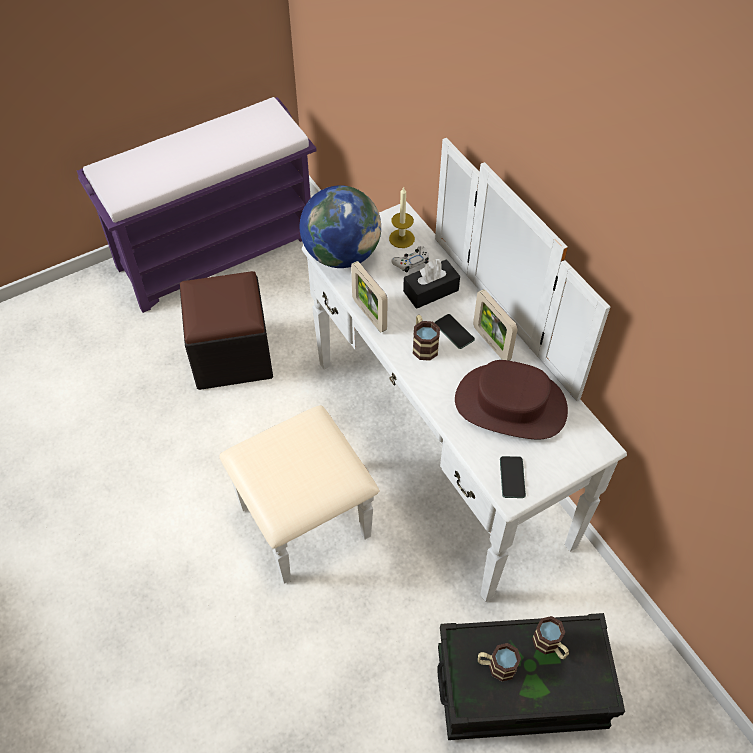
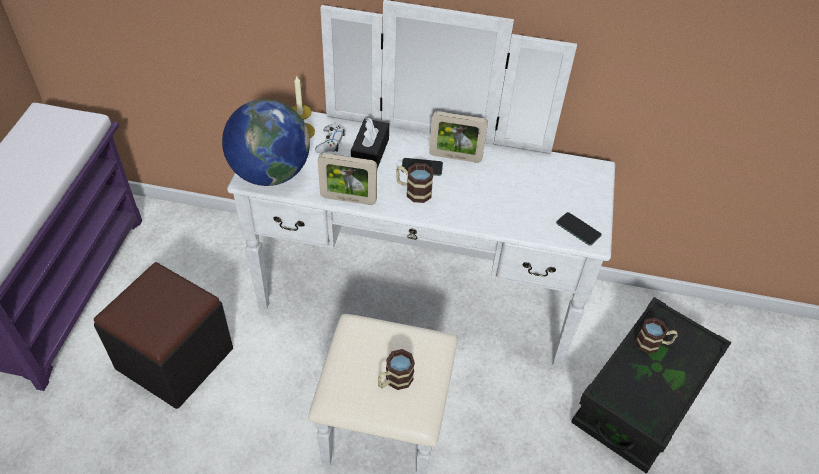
camera: 50 degrees left, 5 degrees down
brown hat [455,360,568,439] -> none
mug [478,643,521,682] -> mug moved to [378,349,415,390]

